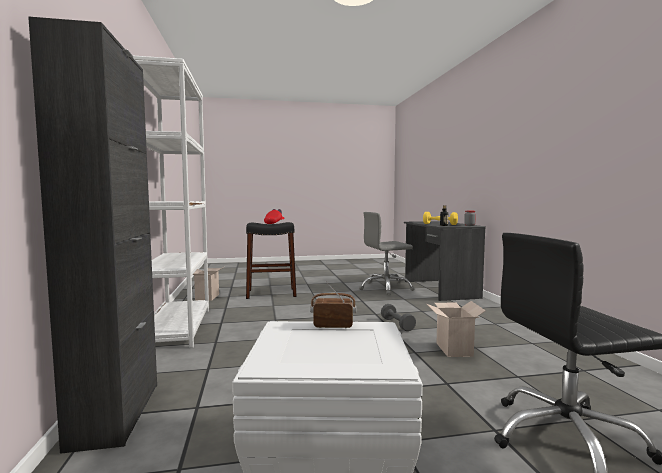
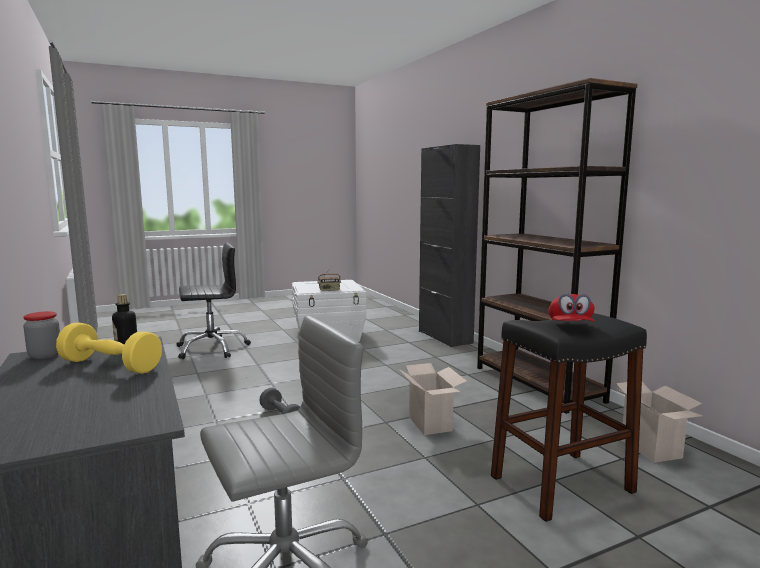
camera: 165 degrees right, 5 degrees up
white bookcase [133,56,209,348] -> brown bookcase [477,78,637,414]
cardboard box [427,301,486,357] -> cardboard box moved to [399,363,467,435]

